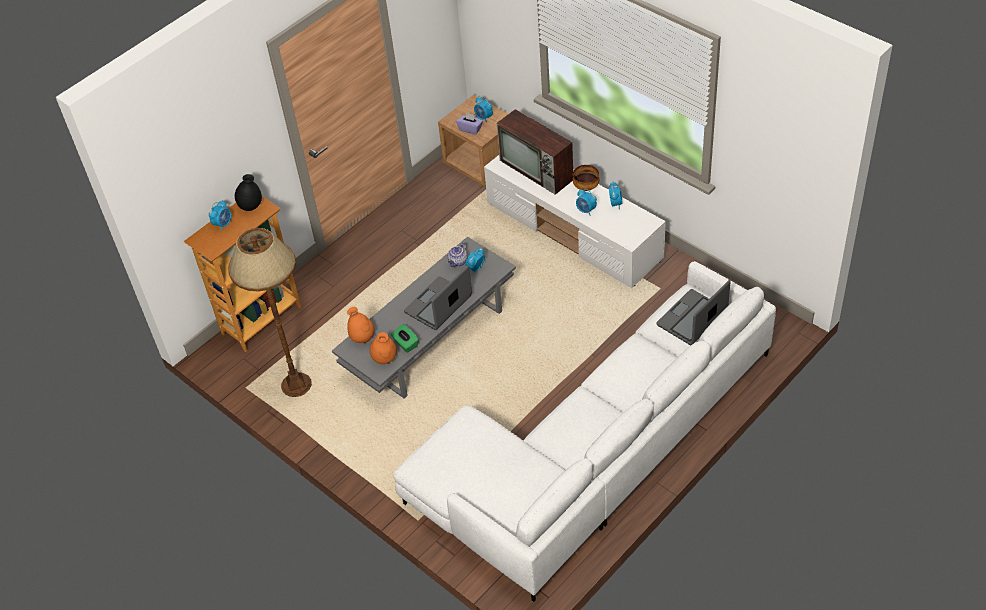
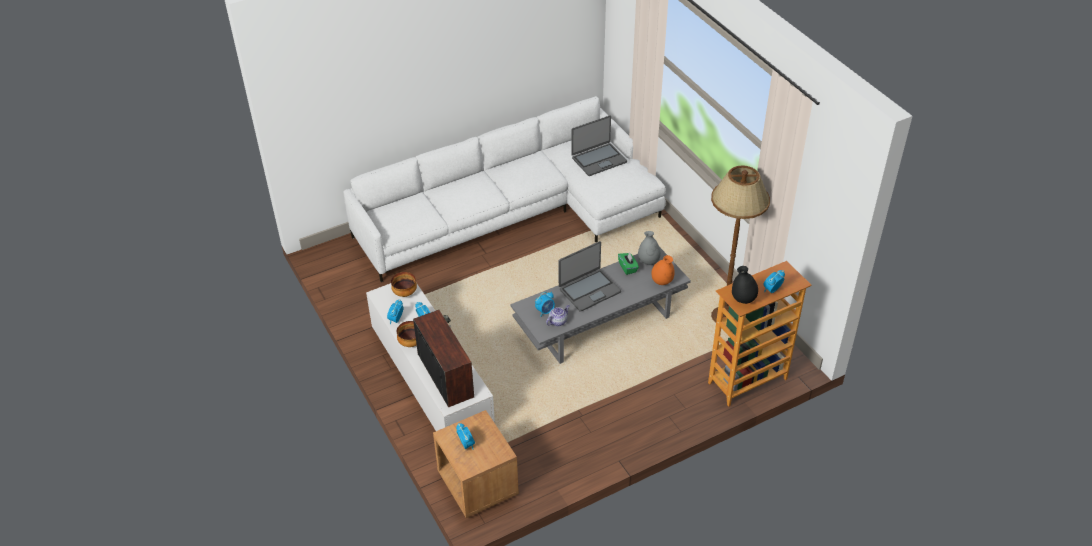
camera: 165 degrees left, 5 degrees down
orange vase [370,332,397,364] -> grey vase [638,231,661,265]
purple tissue box [456,113,483,135] -> none
laptop [656,280,731,345] -> laptop moved to [571,115,627,176]
none -> bowl [391,272,417,297]

